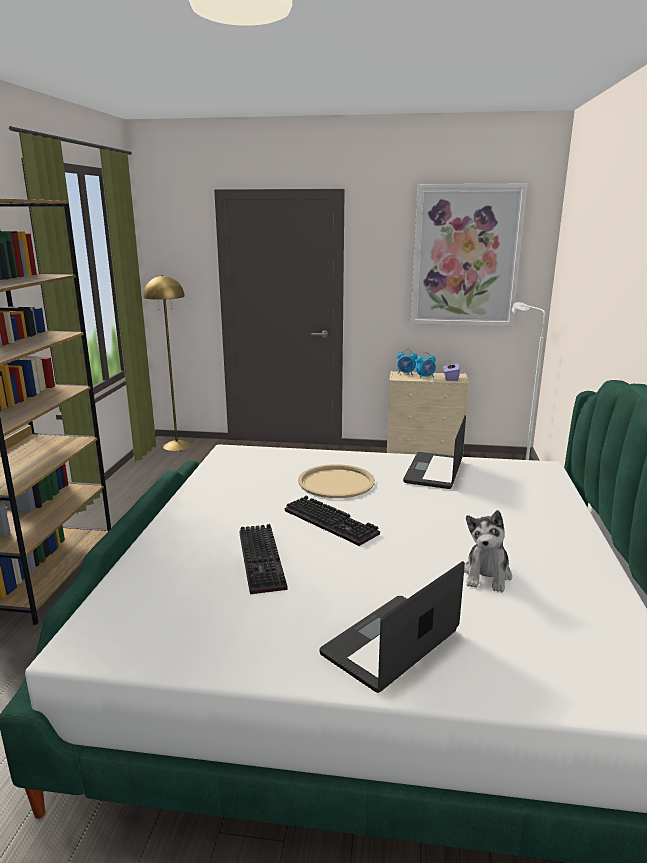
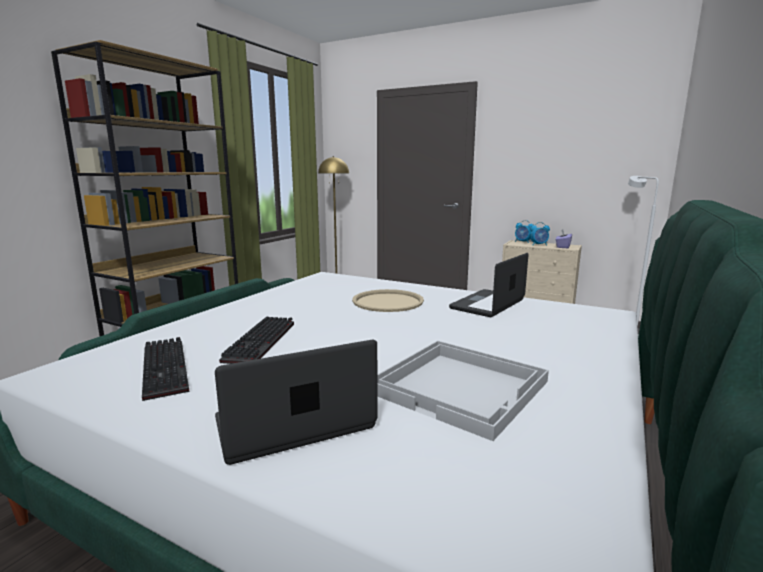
camera: 20 degrees right, 5 degrees down
keyboard [285,496,380,546] -> keyboard moved to [142,337,189,401]
picture [411,184,527,326] -> none
plush toy [464,510,512,592] -> white tray [377,341,549,441]

